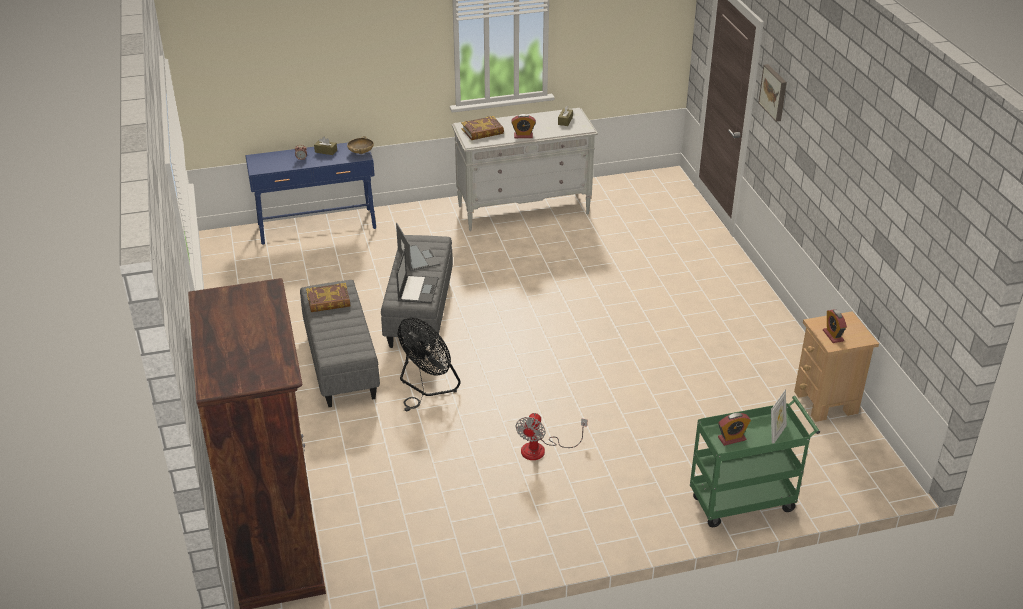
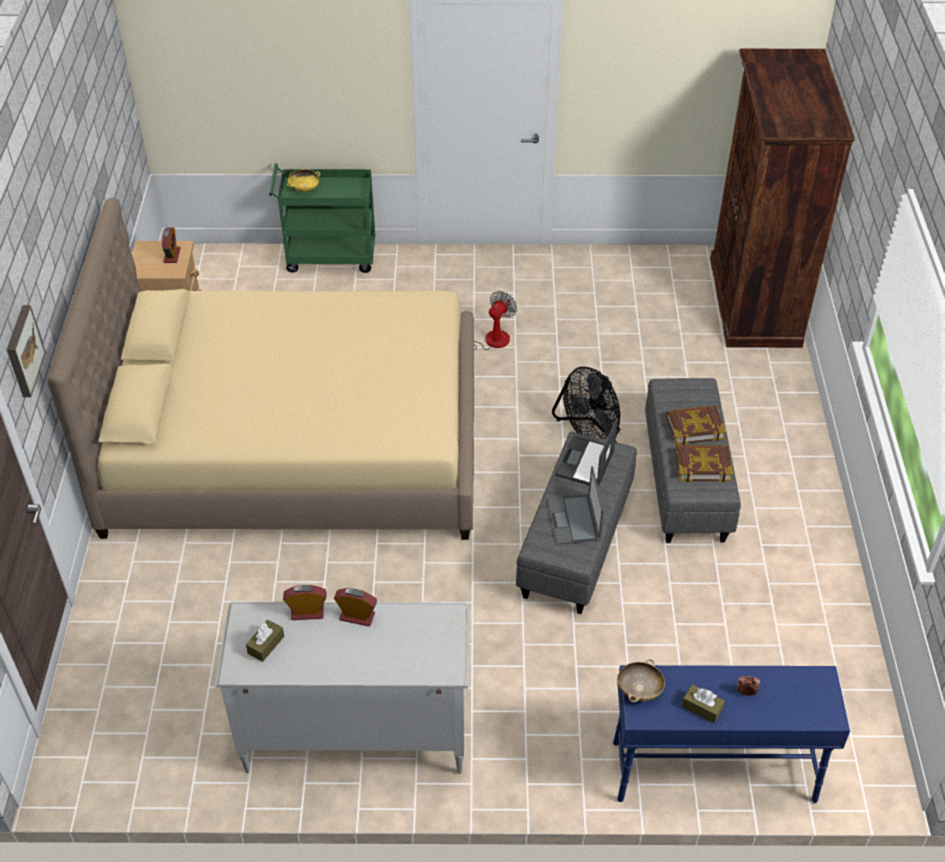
camera: 165 degrees left, 10 degrees up
book [461,116,504,140] -> book moved to [666,405,726,445]
alarm clock [718,413,751,446] -> alarm clock moved to [283,585,326,620]
picture frame [771,389,787,444] -> yellow bowl [287,169,320,192]
none -> beige bed [47,197,474,540]

